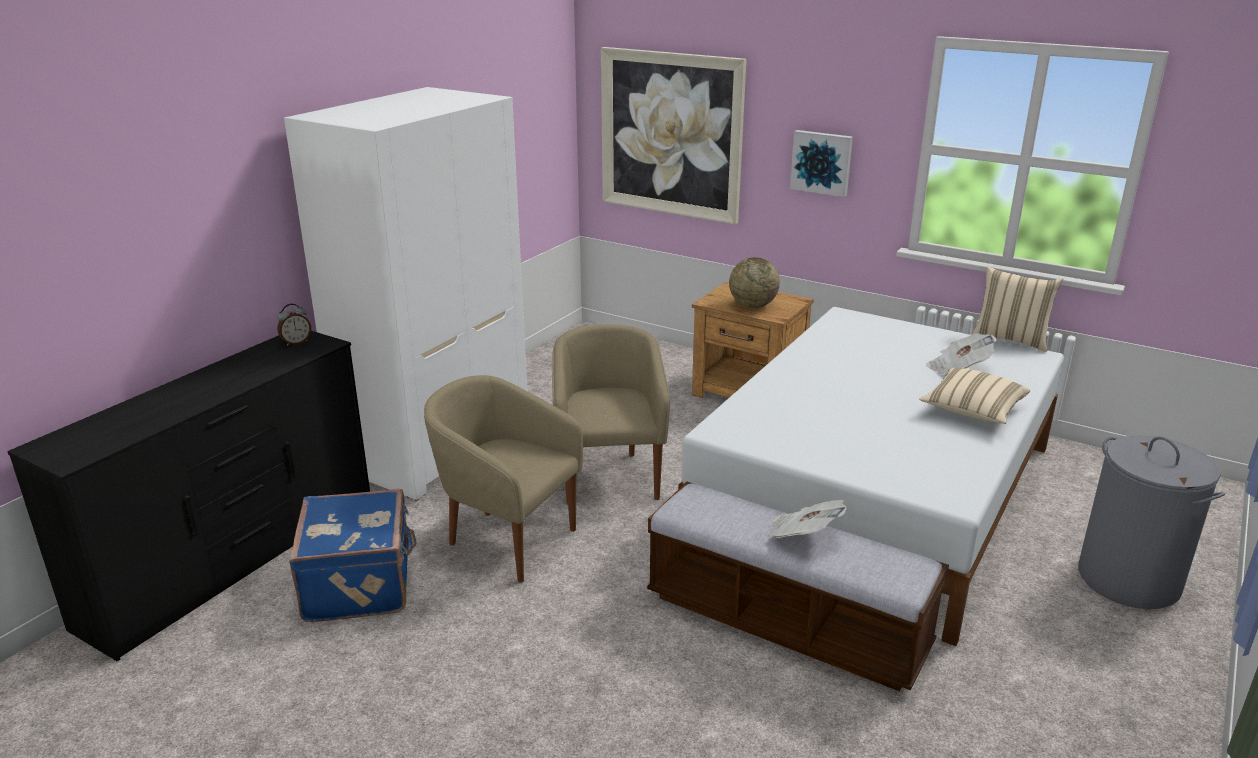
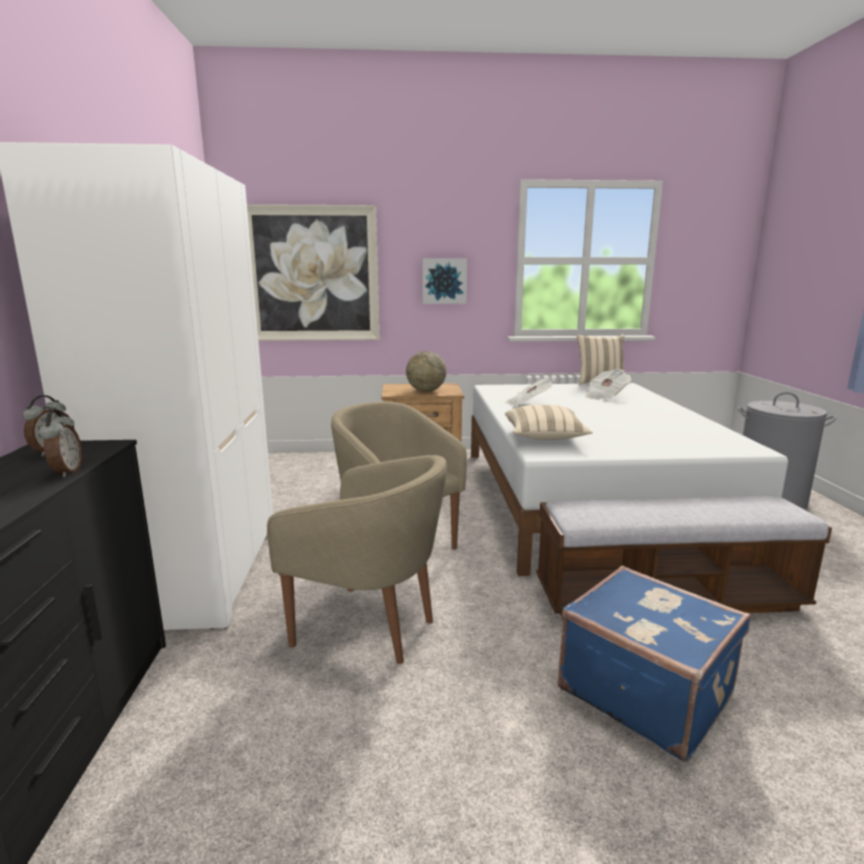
camera: 35 degrees left, 10 degrees down
blue suitcase [289,489,417,622] -> blue suitcase moved to [557,566,751,762]
beige armchair [424,375,583,583] -> beige armchair turned 150 degrees counterclockwise [267,455,447,664]
newspaper [768,500,847,538] -> newspaper moved to [505,377,555,405]
beige pillow [919,368,1030,424] -> beige pillow moved to [505,405,593,440]
none -> alarm clock [39,410,83,478]

